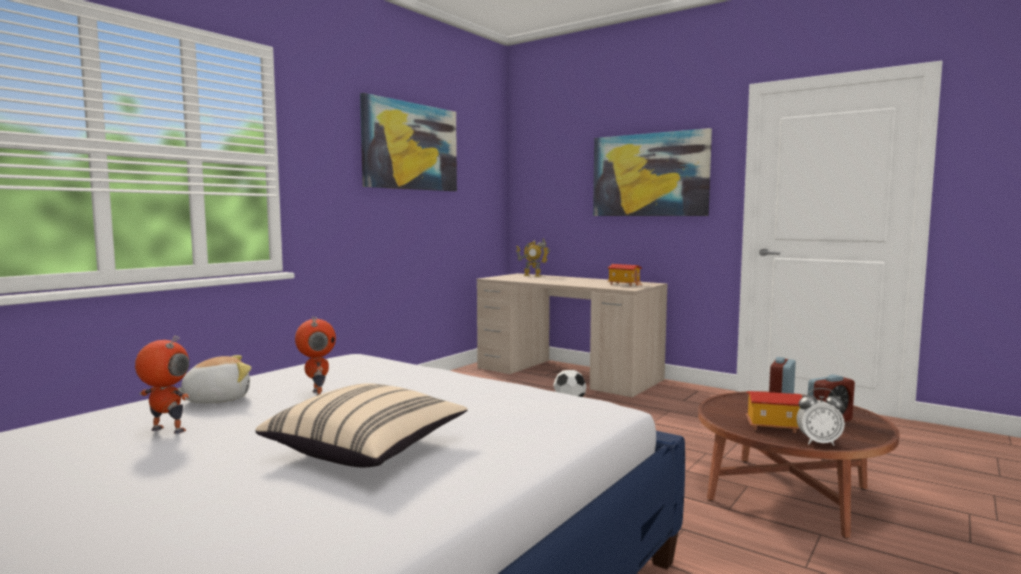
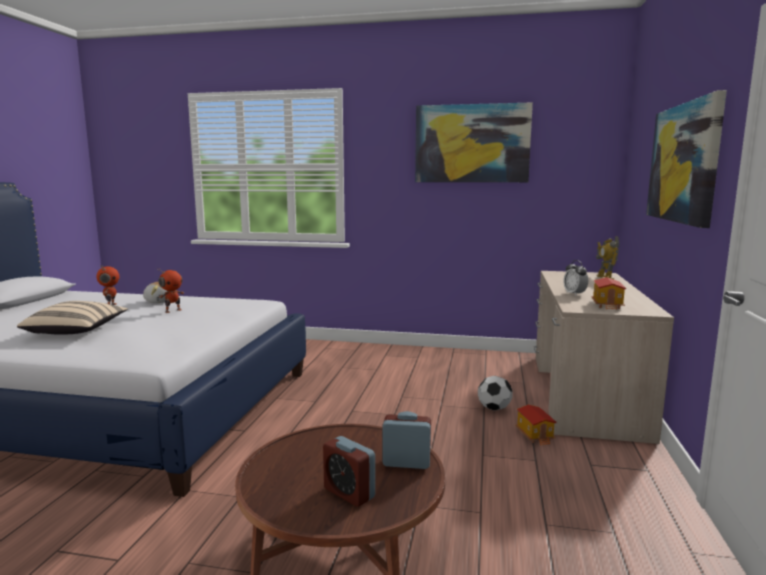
camera: 65 degrees right, 5 degrees up
toy house [746,391,802,433] -> toy house moved to [516,404,557,445]
alarm clock [796,388,845,446] -> alarm clock moved to [563,260,588,296]

